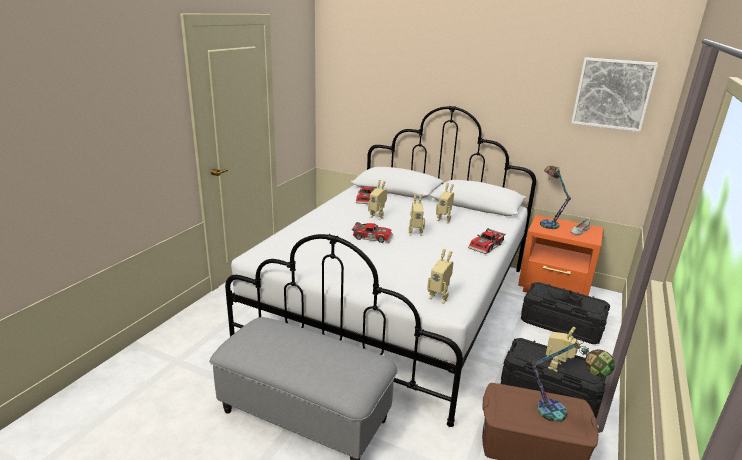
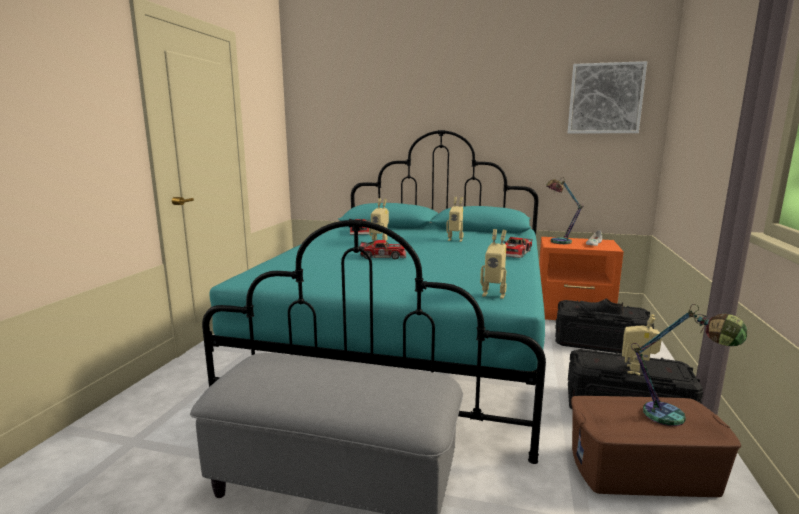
camera: 10 degrees left, 10 degrees down
white bed [225,106,536,427] -> turquoise bed [202,130,546,464]
toy robot [409,194,425,236] -> none

